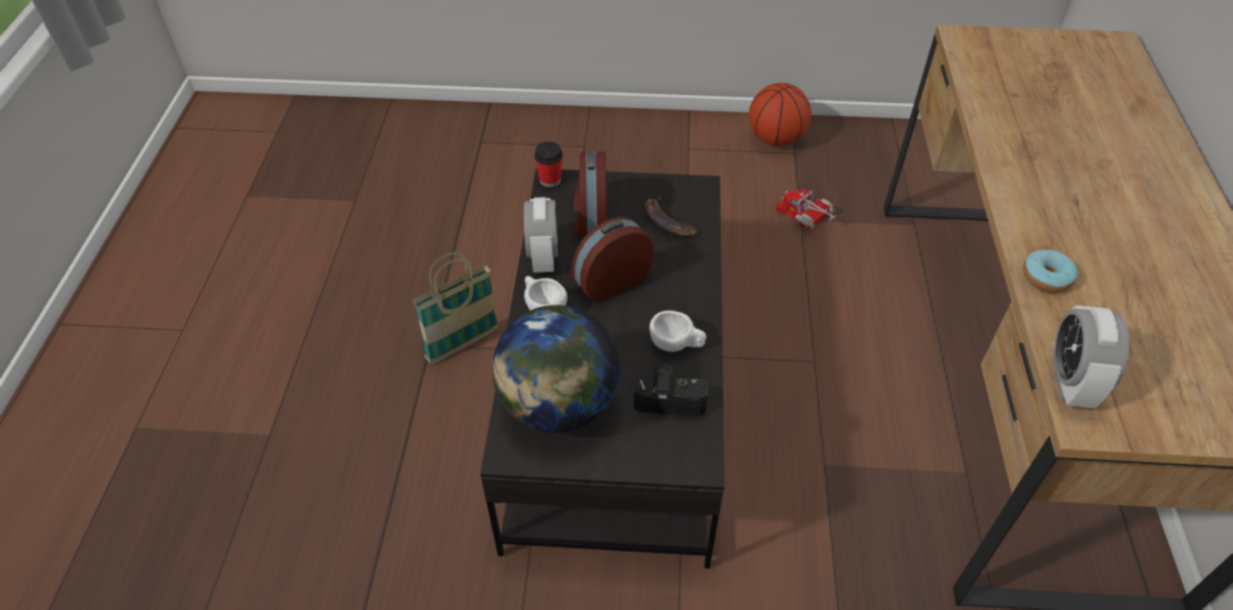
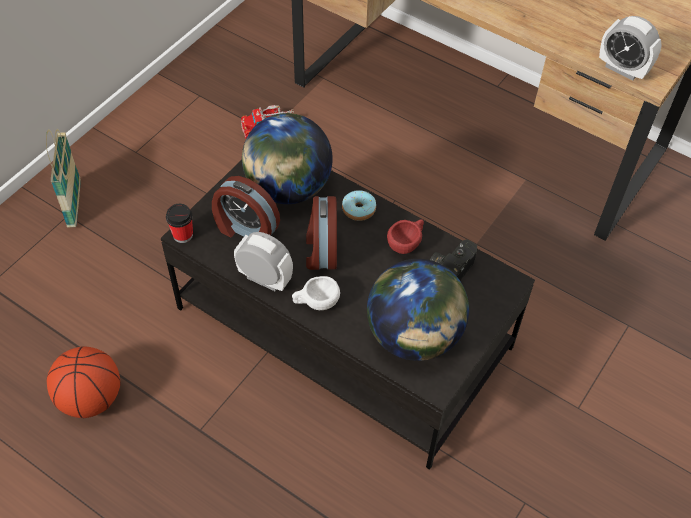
camera: 60 degrees left, 5 degrees up
basket [412,252,499,364] -> basket moved to [46,129,81,228]
banana [645,196,697,236] -> globe [242,113,333,204]
white cup [649,310,707,352] -> red cup [387,219,424,254]
basketball [749,83,812,146] -> basketball moved to [47,346,121,418]
donut [1023,249,1078,293] -> donut moved to [342,191,376,221]

